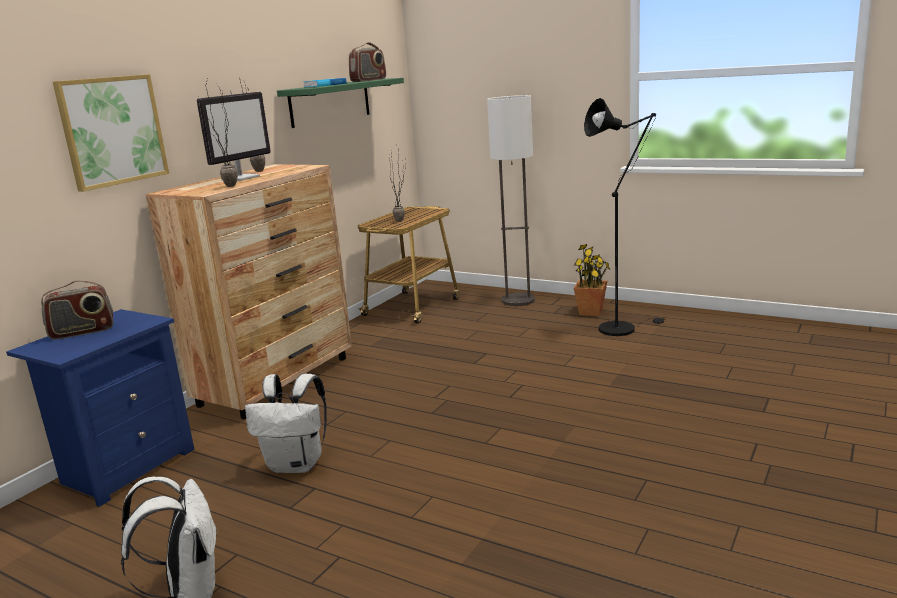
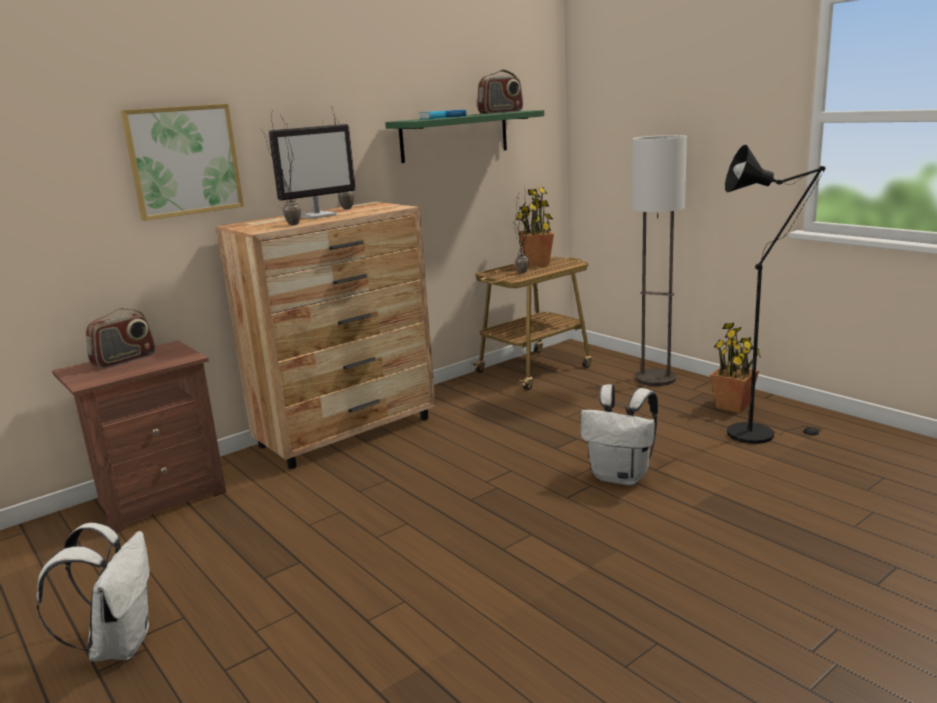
camera: 20 degrees right, 0 degrees up
blue nightstand [6,309,195,507] -> brown nightstand [52,341,226,533]
radio [41,281,113,339] -> radio turned 45 degrees counterclockwise [86,308,156,368]
white backpack [245,374,327,473] -> white backpack moved to [580,384,658,485]
none -> potted plant [516,187,554,267]

